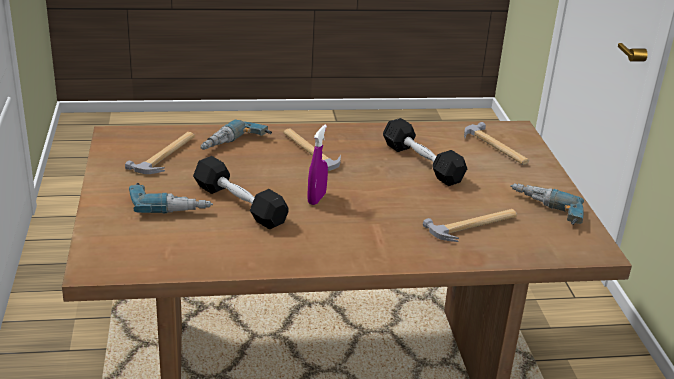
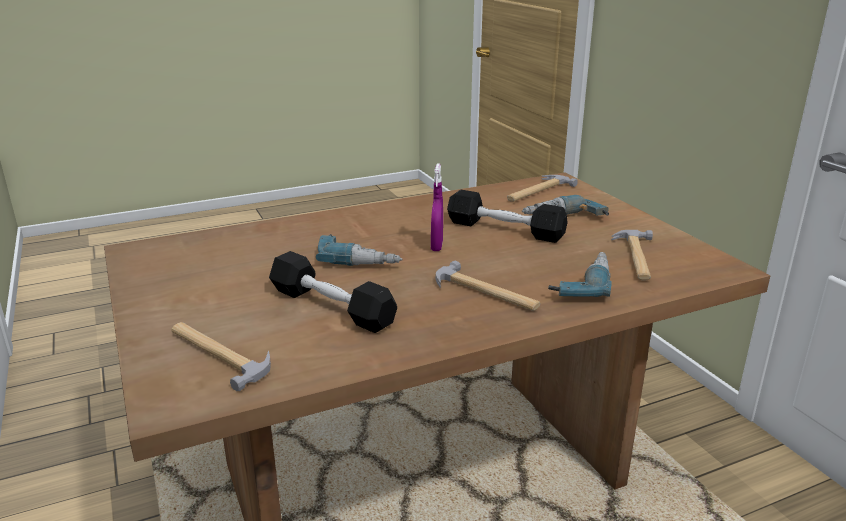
camera: 165 degrees right, 5 degrees down
hammer [423,209,517,242] -> hammer moved to [507,175,578,202]
power drill [510,183,584,225] -> power drill moved to [316,234,403,266]

